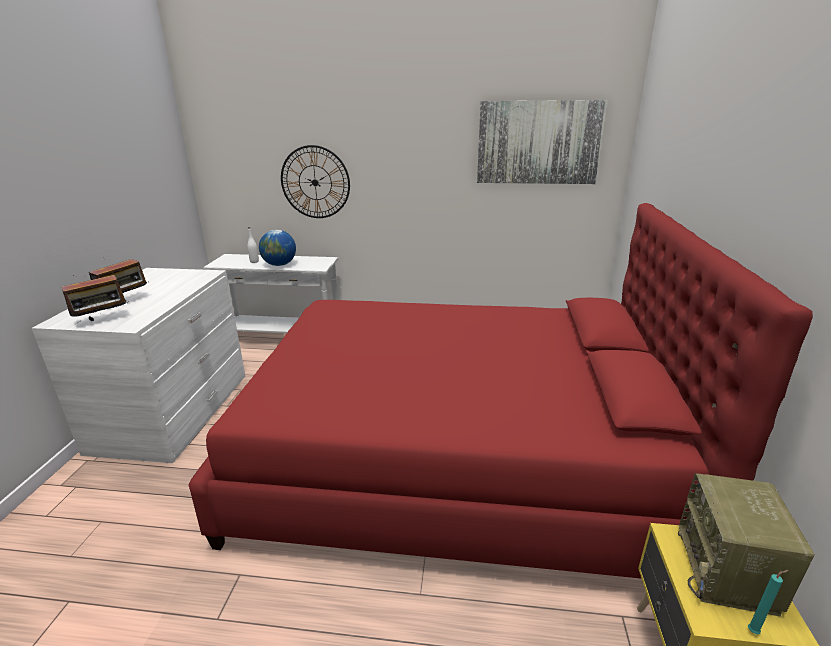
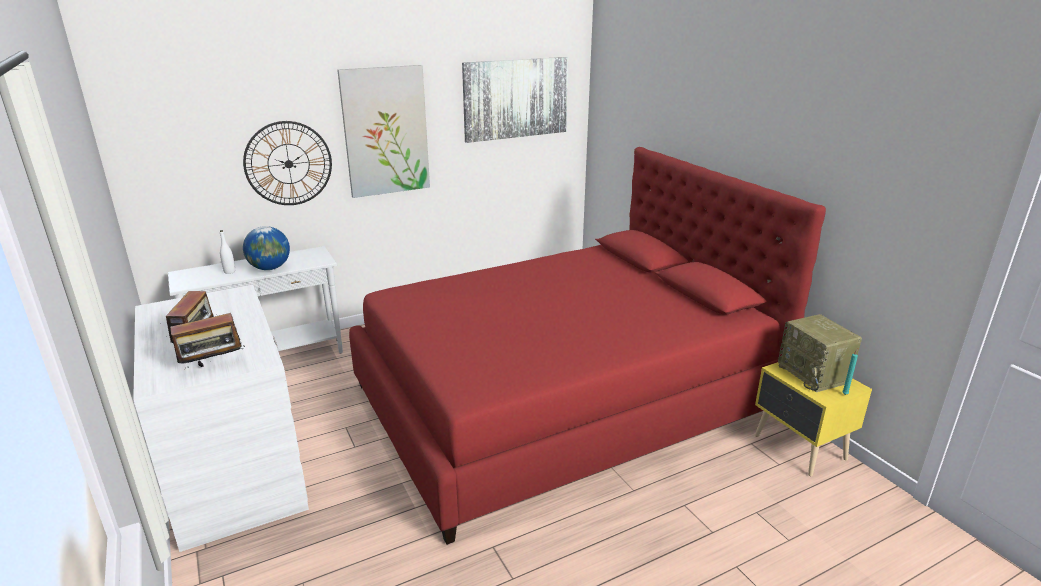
camera: 35 degrees left, 0 degrees up
radio [61,275,129,322] -> radio turned 45 degrees clockwise [170,313,243,368]
none -> picture [337,65,430,198]

